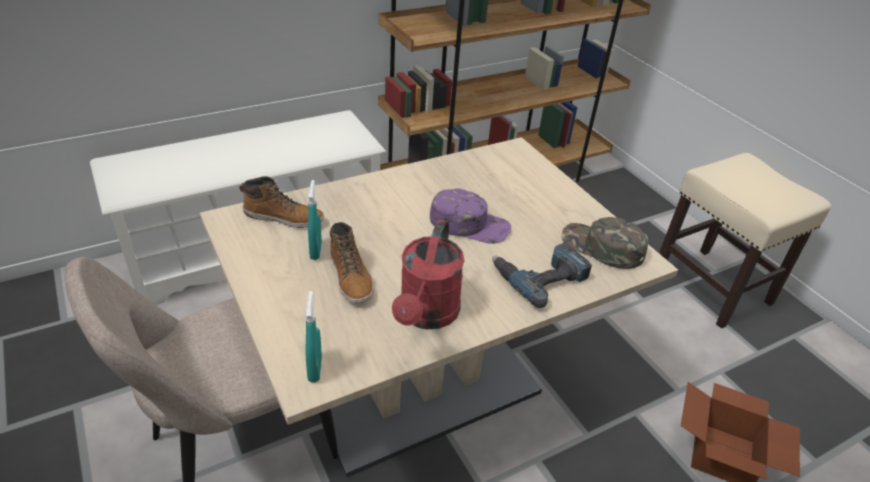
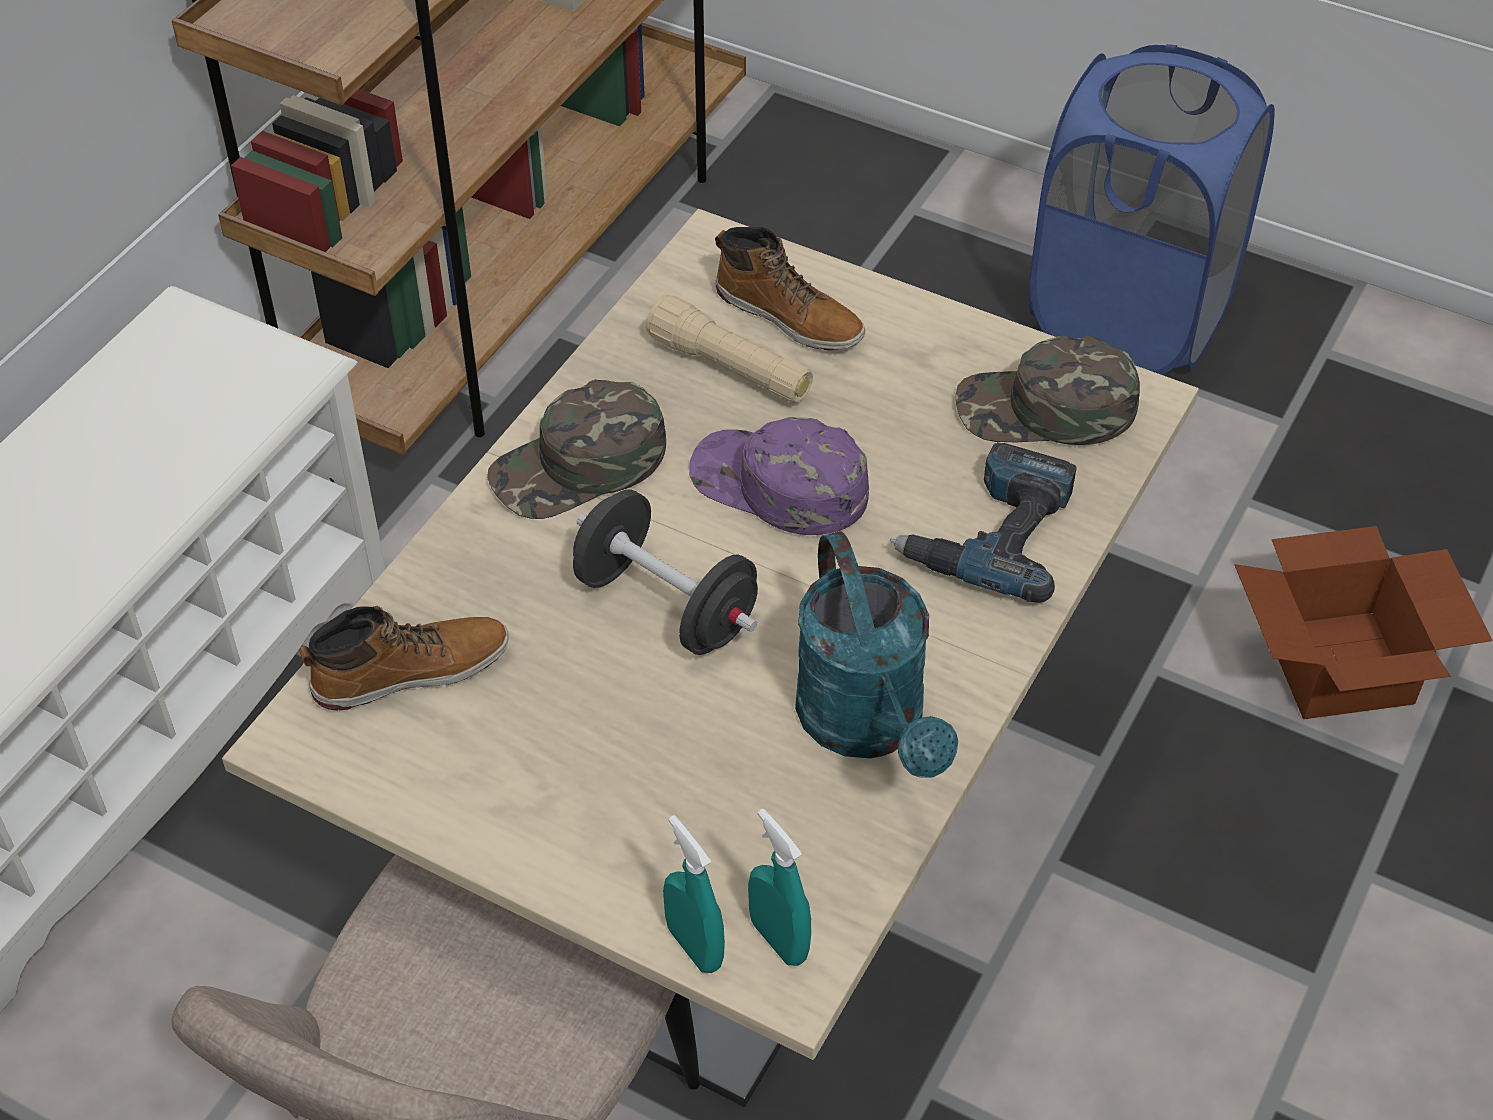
camera: 30 degrees left, 10 degrees up
turquoise spray bottle [308,180,322,260] -> turquoise spray bottle moved to [663,815,725,973]
boot [330,222,373,303] -> boot moved to [715,227,865,350]
red watering can [392,219,465,329] -> turquoise watering can [795,531,958,778]
purple cap [430,188,511,244] -> purple cap turned 135 degrees counterclockwise [689,417,869,535]
beige stool [659,153,831,328] -> blue laundry basket [1029,44,1275,375]
none -> green cap [487,380,666,519]
none -> black dumbbell [573,490,758,655]
none -> beige flashlight [646,295,813,403]

